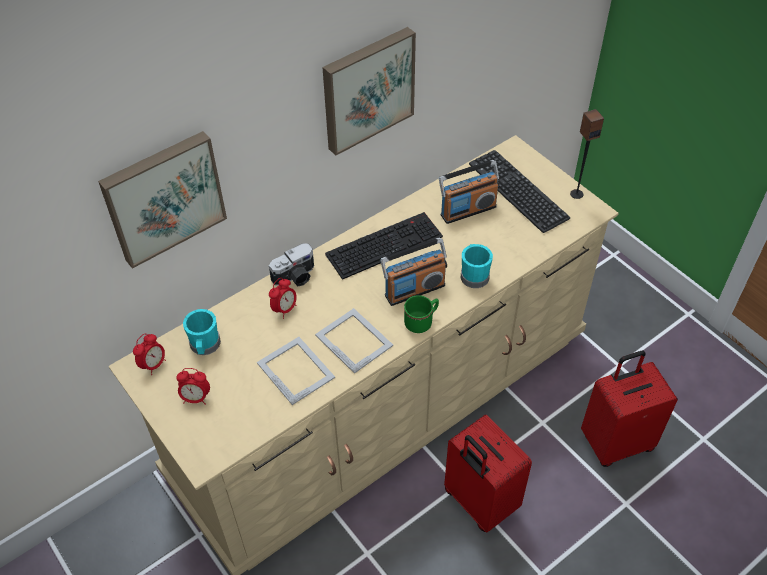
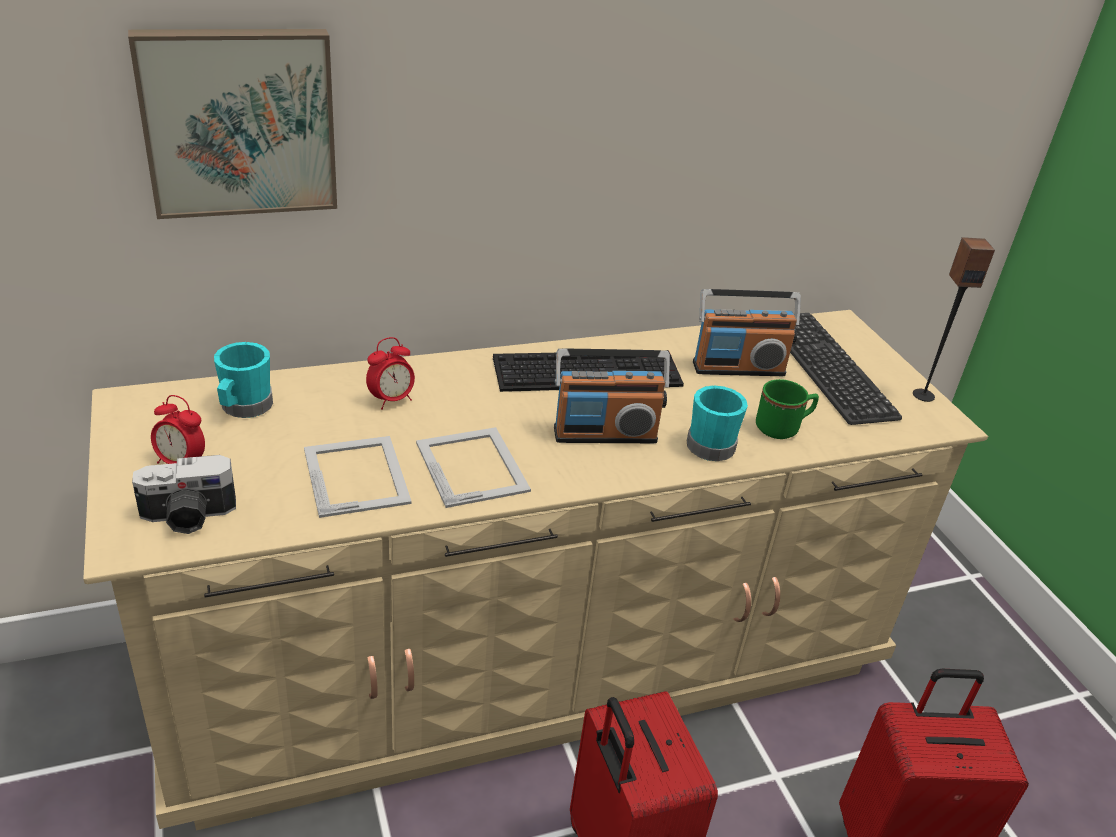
camera: 15 degrees right, 15 degrees down
alarm clock [133,334,166,375] -> none
camera [269,243,314,286] -> camera moved to [132,455,236,534]
picture [322,27,416,155] -> none
green mug [404,295,439,333] -> green mug moved to [756,379,819,439]

